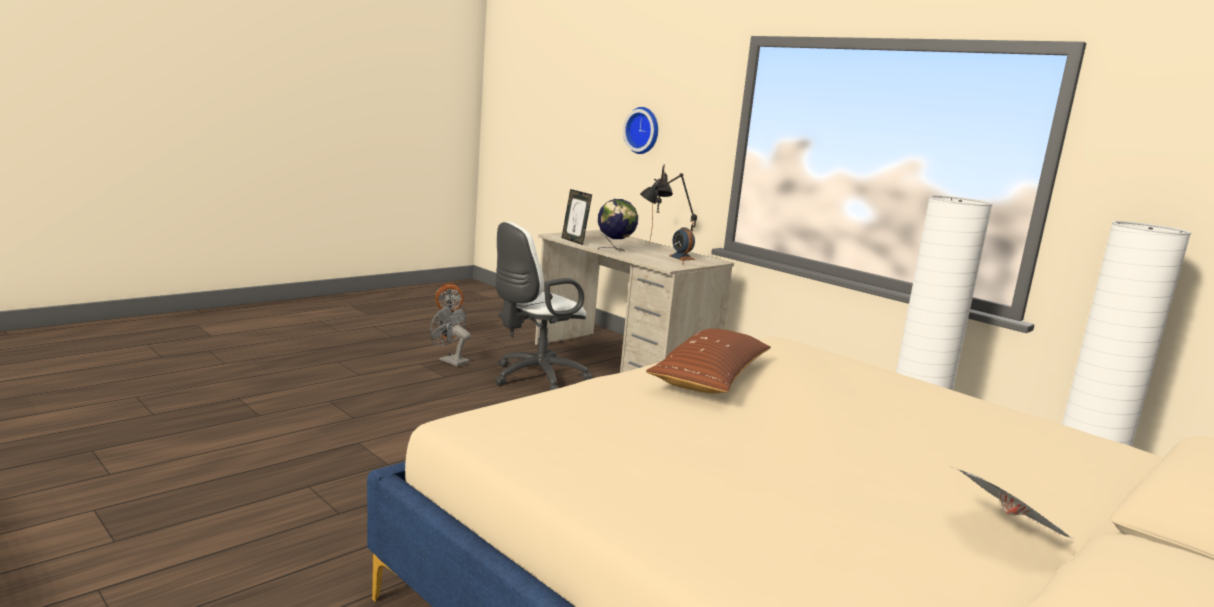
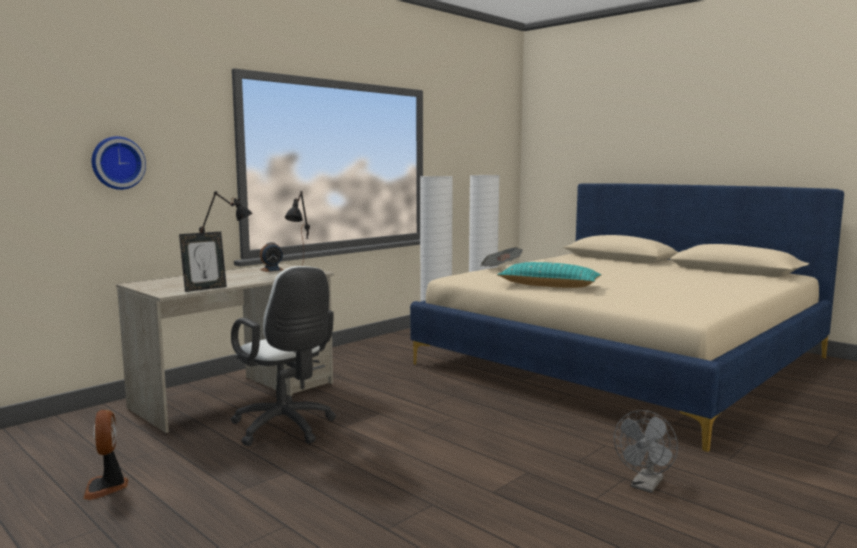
camera: 90 degrees left, 5 degrees down
grey fan [430,303,471,367] -> grey fan moved to [614,410,678,493]
globe [598,199,638,251] -> none
brown pillow [646,328,771,394] -> turquoise pillow [497,262,601,288]
newspaper [949,466,1075,541] -> newspaper moved to [480,247,523,267]

